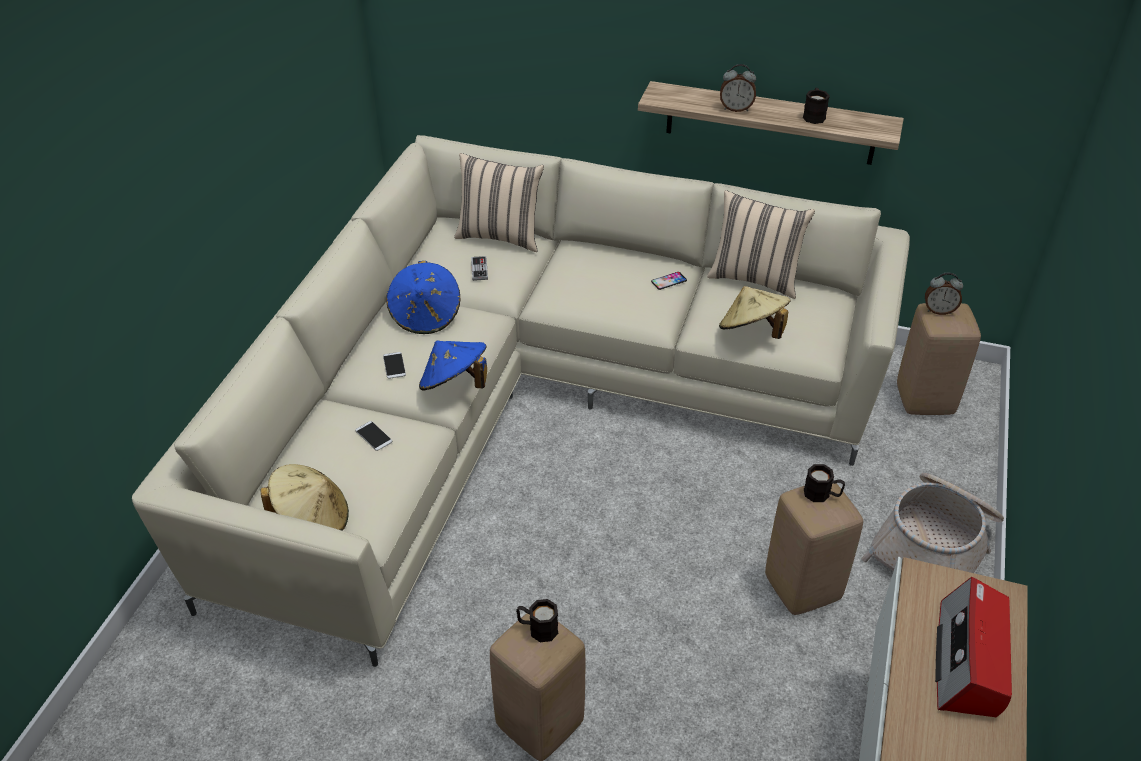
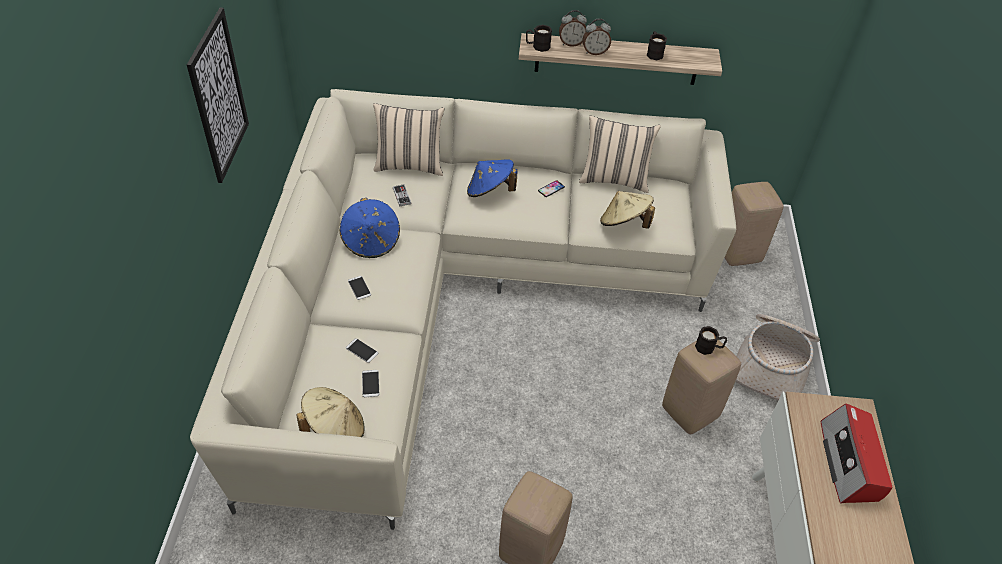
camera: 15 degrees left, 5 degrees up
blue hat [419,340,487,391] -> blue hat moved to [467,159,517,197]
black mug [516,599,558,642] -> black mug moved to [526,25,552,52]
alarm clock [925,273,963,315] -> alarm clock moved to [559,10,587,47]
none -> picture [187,8,249,183]
none -> phone [362,370,379,397]

